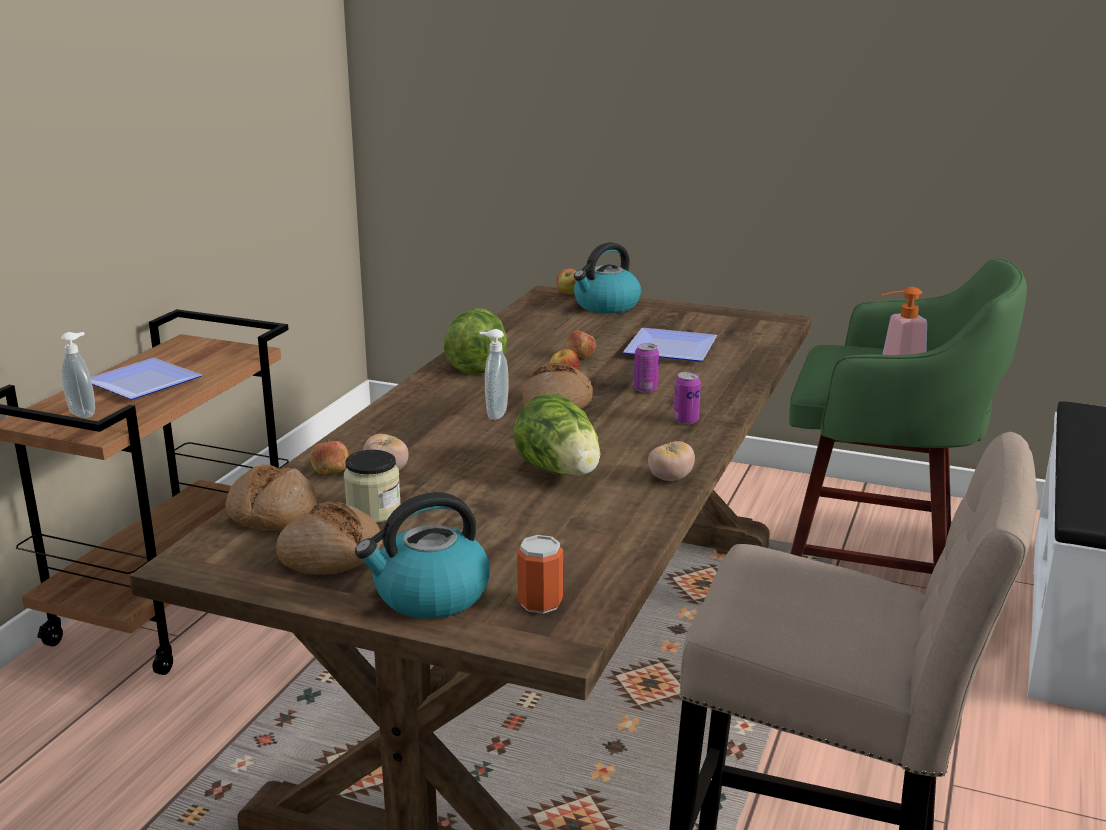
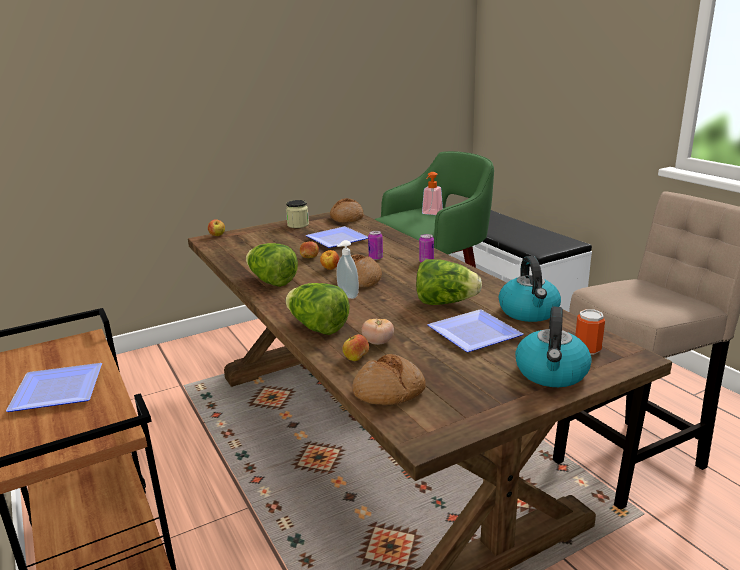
camera: 50 degrees left, 0 degrees up
soap dispenser [61,332,95,418] -> none
bread [276,501,382,575] -> bread moved to [330,198,364,223]
jar [344,450,400,523] -> jar moved to [286,200,309,228]
kettle [574,242,641,313] -> kettle moved to [499,256,561,322]
tomato [648,441,695,481] -> none
none -> lettuce [285,283,350,335]
none -> plate [427,309,524,352]

